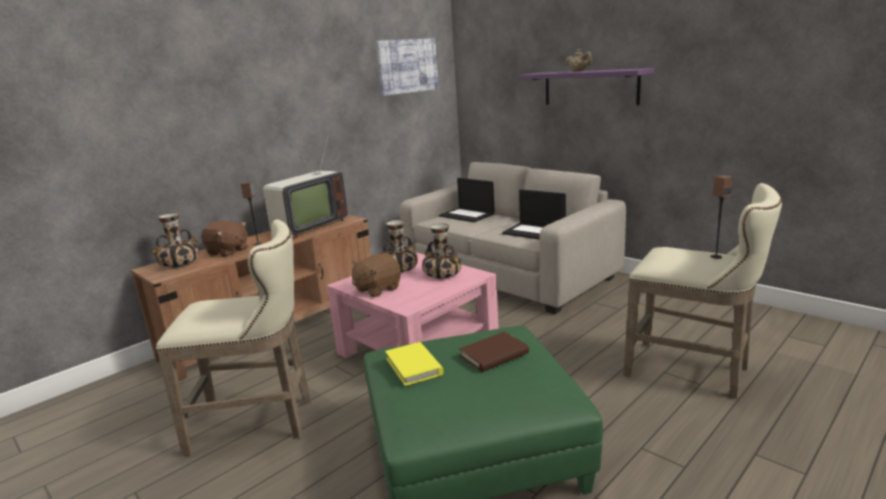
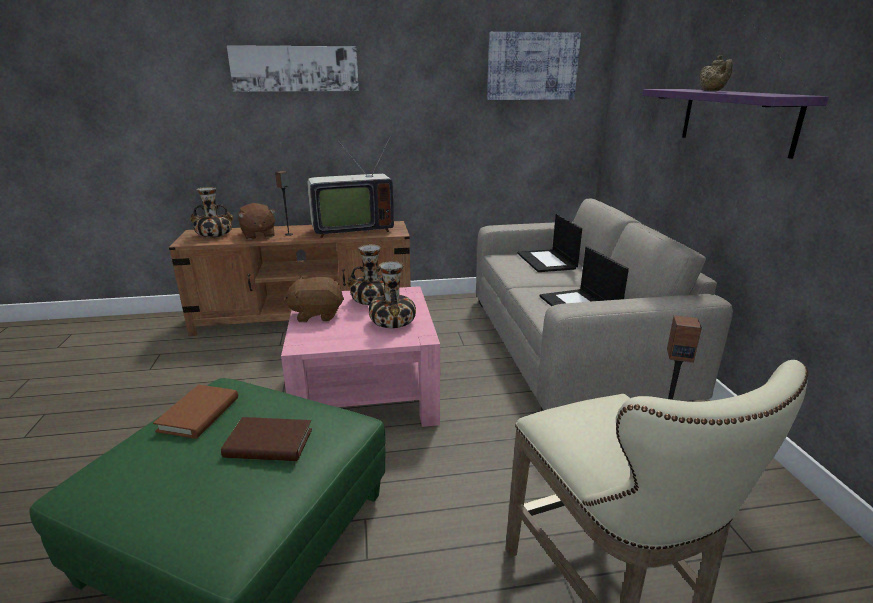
camera: 35 degrees right, 5 degrees up
beige stool [156,219,311,456] -> none
yellow book [385,342,444,386] -> brown book [153,385,238,439]
none -> picture [227,45,359,92]

